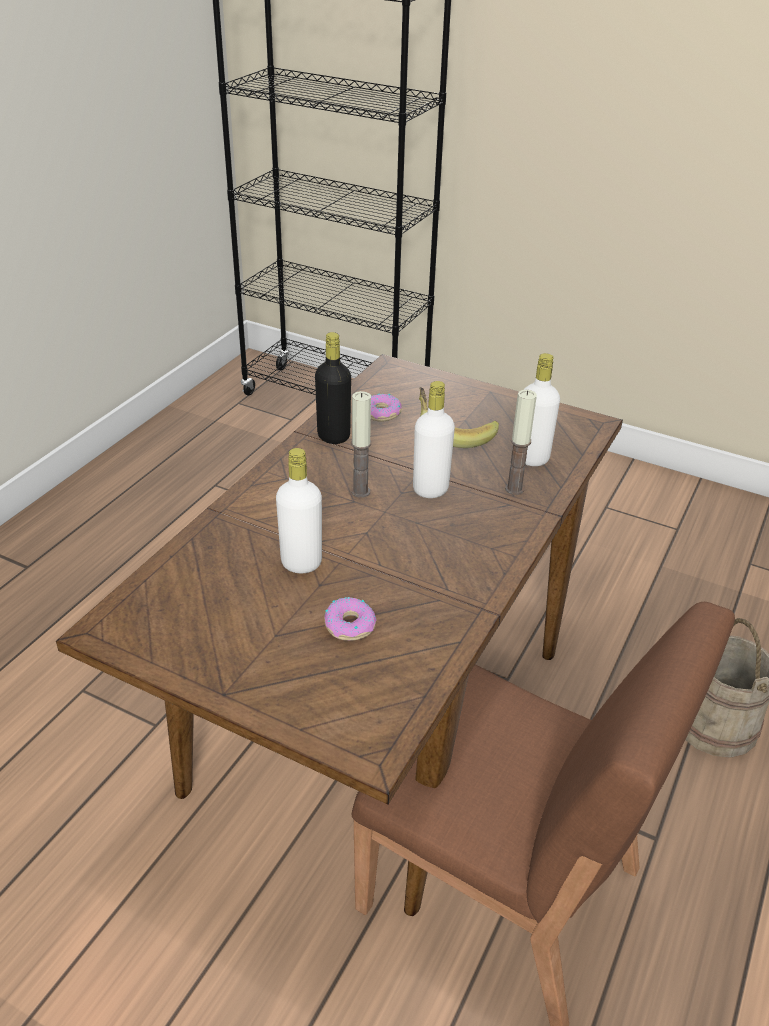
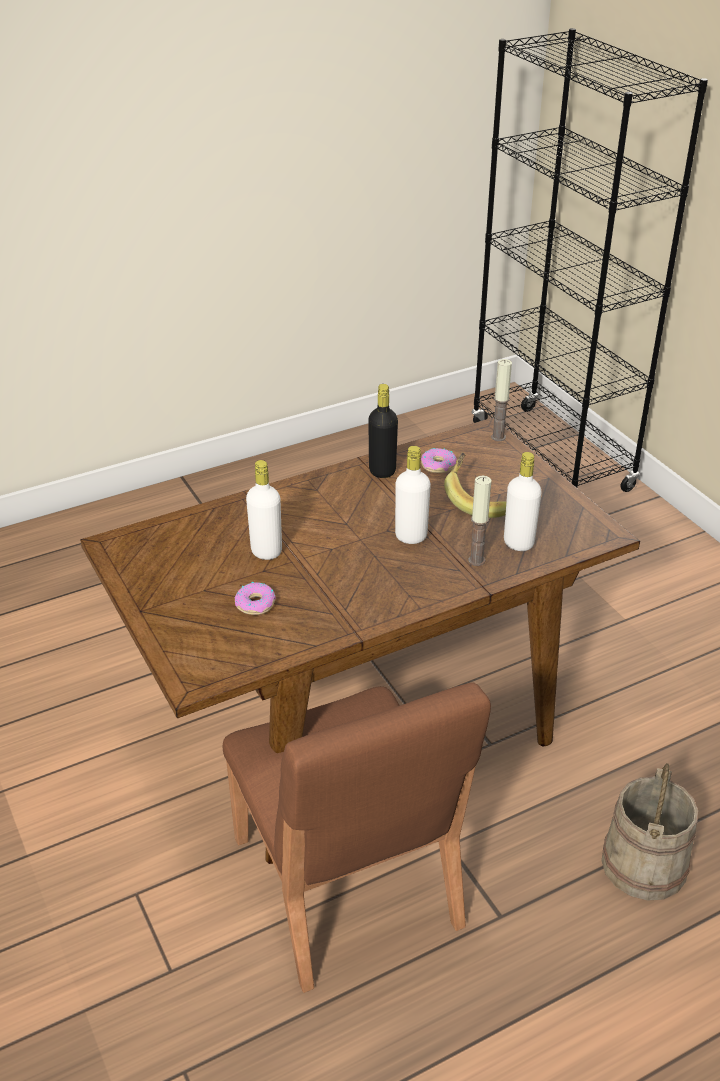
camera: 35 degrees right, 0 degrees up
candle [351,391,371,498] -> candle moved to [491,359,512,441]

